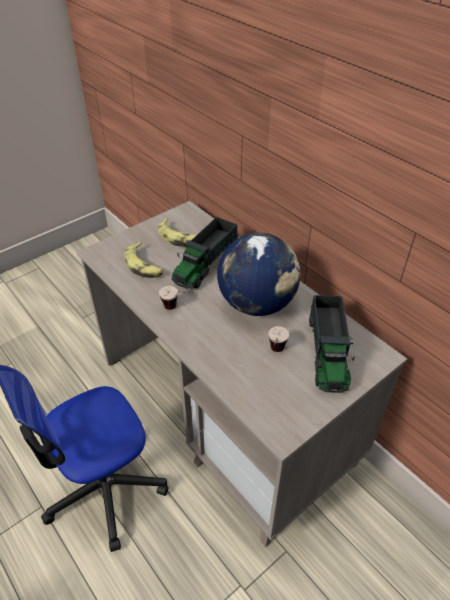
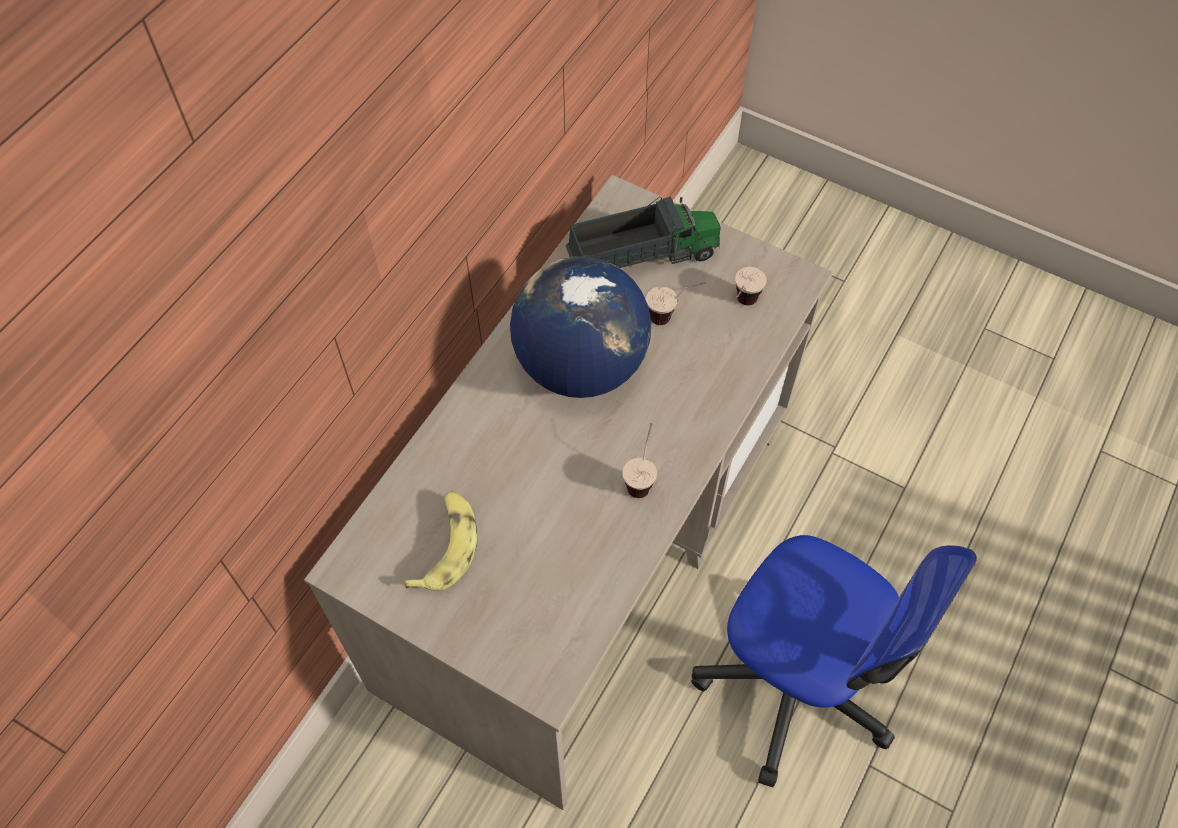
camera: 110 degrees left, 15 degrees up
banana [124,242,163,278] -> none
toy truck [172,217,238,289] -> none
none -> cup [735,267,767,305]

